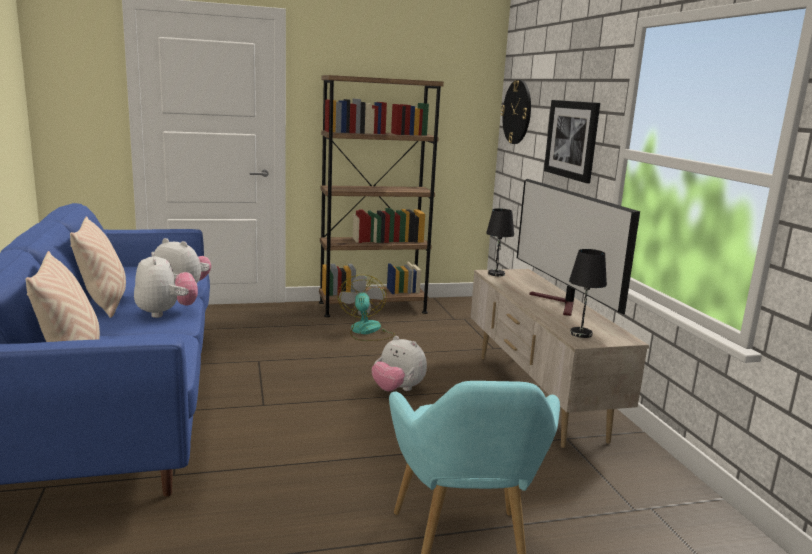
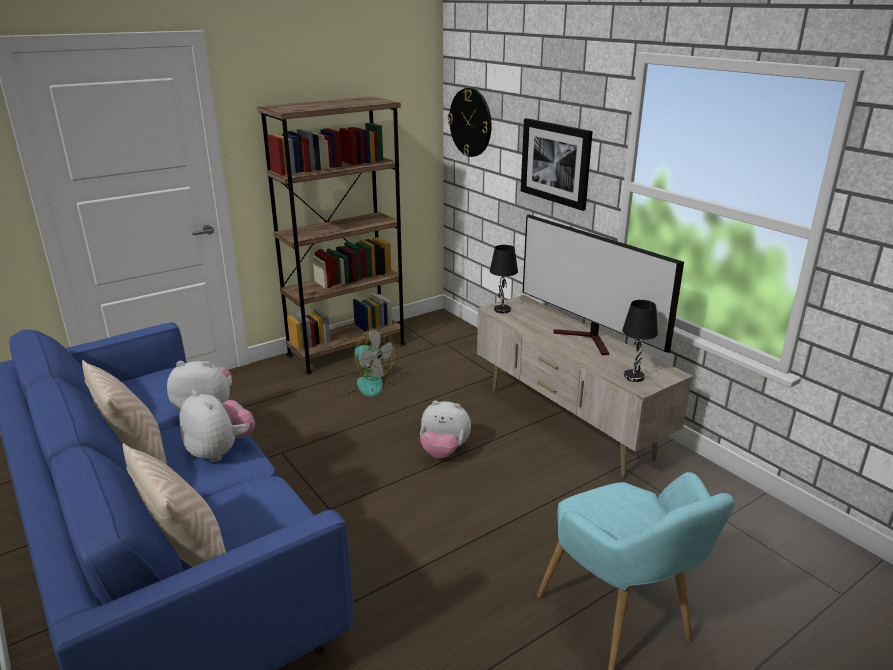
camera: 20 degrees left, 10 degrees up
fan [338,275,395,341] -> fan turned 150 degrees clockwise [334,327,395,397]

